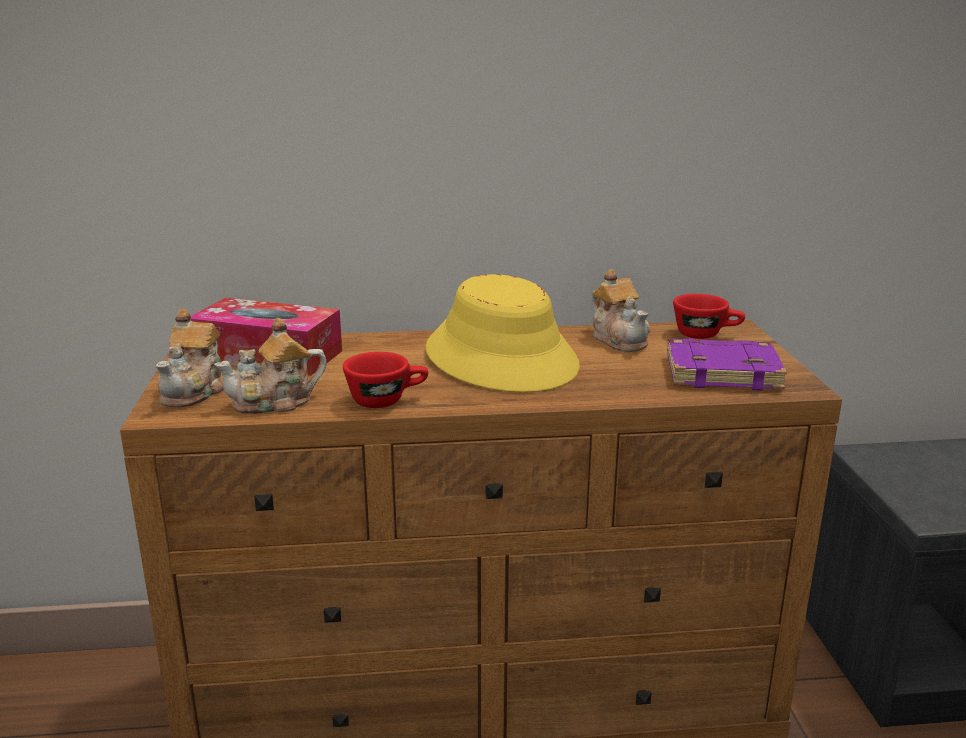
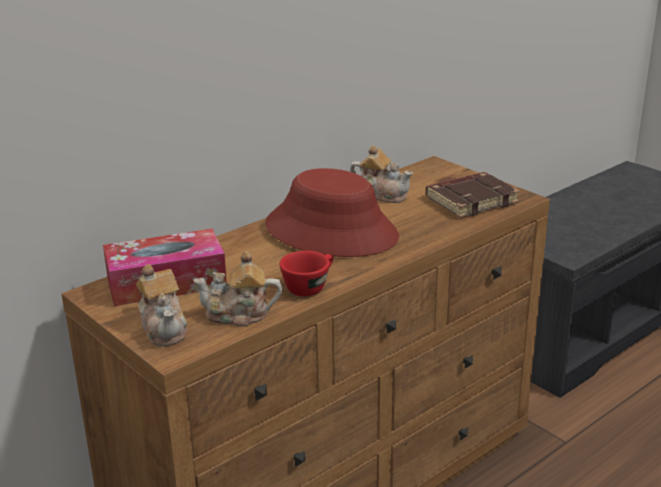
camera: 35 degrees left, 5 degrees up
teapot [214,318,327,414] -> teapot turned 60 degrees clockwise [193,251,282,327]
yellow hat [426,274,580,392] -> red hat [265,168,399,257]
purple book [667,339,787,391] -> brown book [426,172,520,218]
red cup [673,294,745,339] -> none

